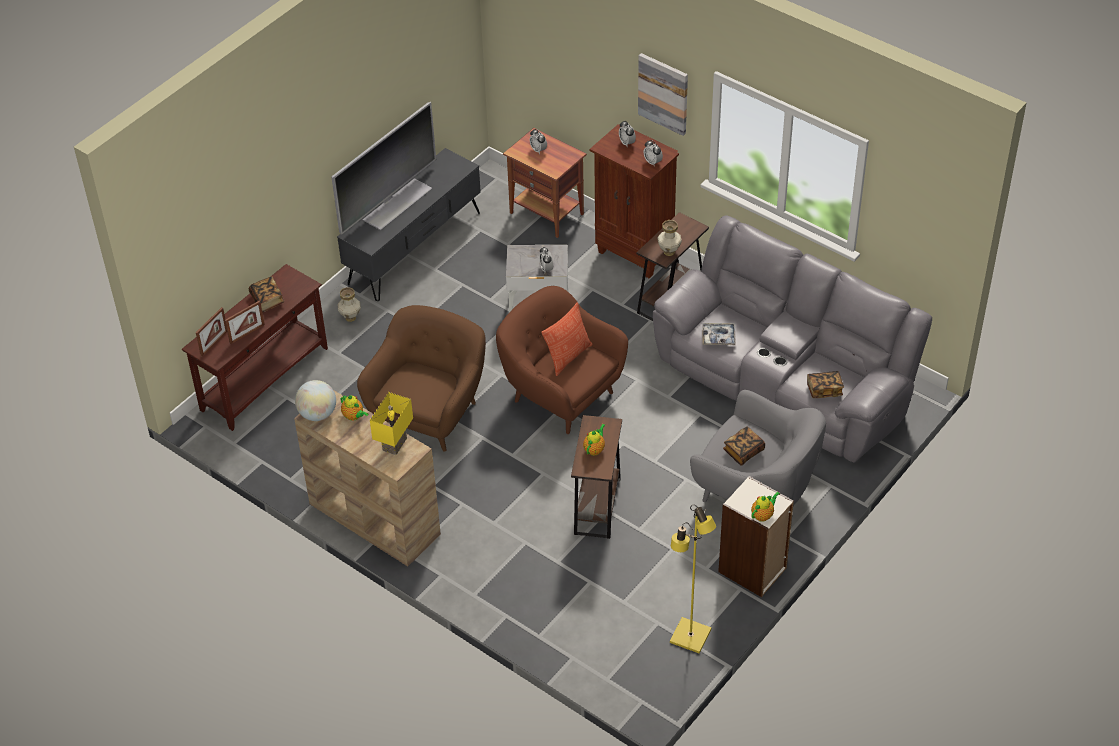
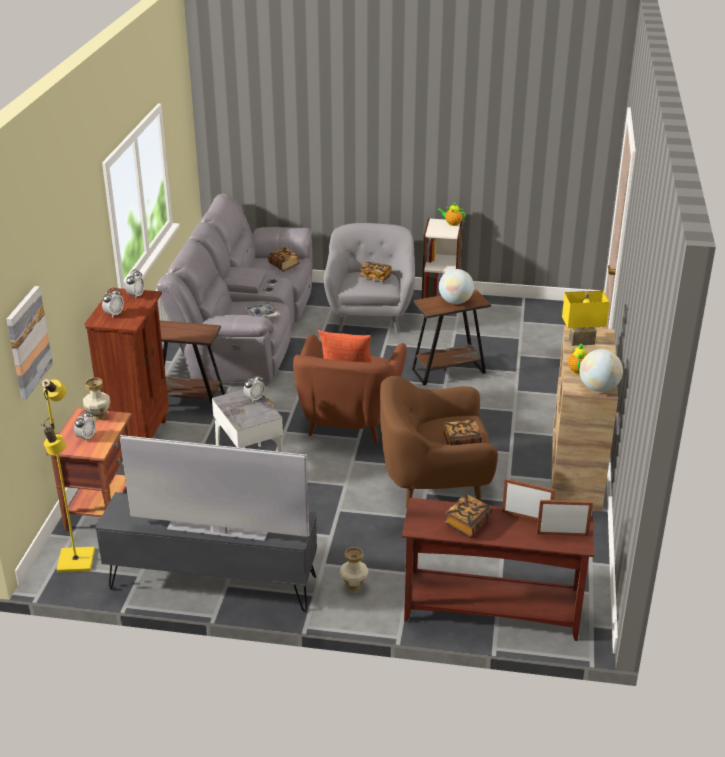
camera: 120 degrees left, 15 degrees down
teapot [583,424,605,456] -> globe [439,269,474,304]
picture [638,53,688,136] -> picture moved to [7,286,53,399]
vase [657,220,682,256] -> vase moved to [83,378,110,420]
yellow floor lamp [670,505,716,654] -> yellow floor lamp moved to [41,379,95,573]
none -> book [443,420,482,445]

